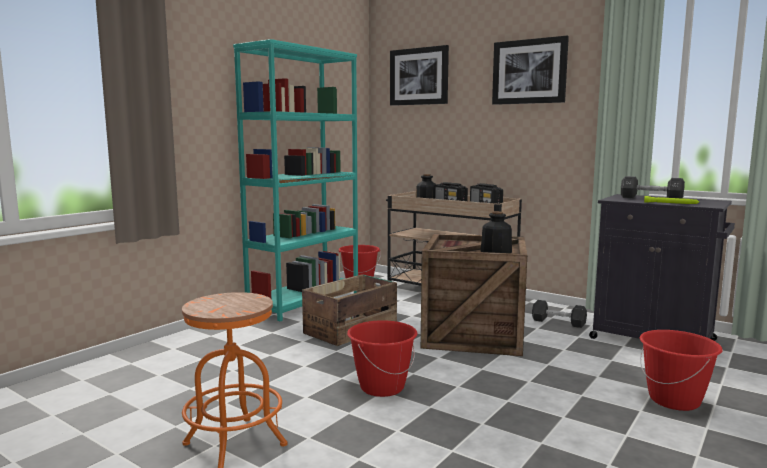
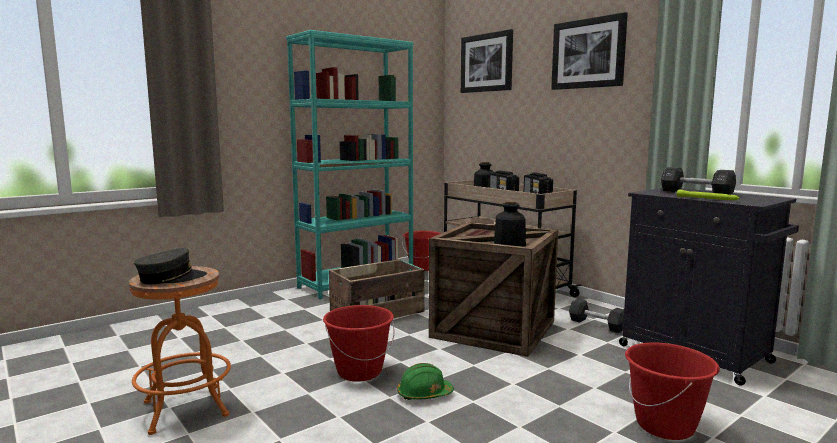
camera: 15 degrees right, 0 degrees up
none -> grey cap [134,248,207,284]
none -> green hard hat [397,363,454,400]

